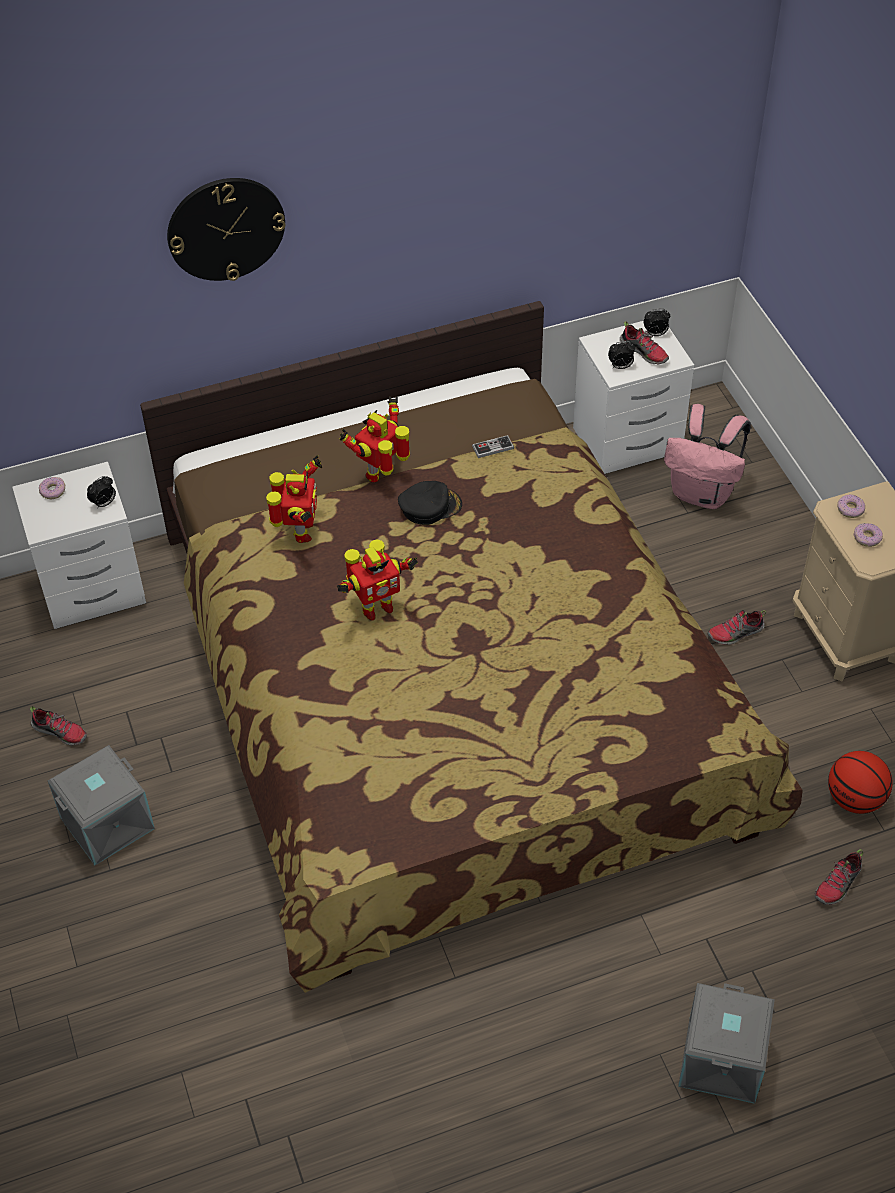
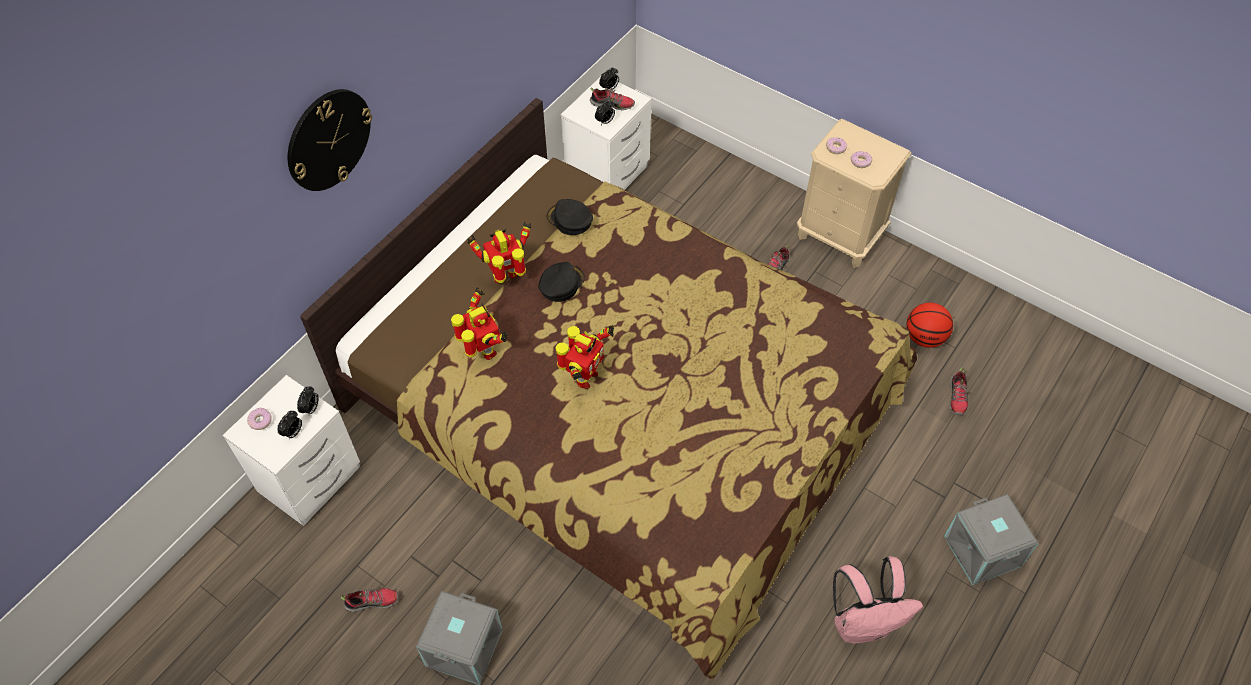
camera: 35 degrees left, 5 degrees up
toy robot [340,396,410,483] -> toy robot turned 60 degrees clockwise [467,221,531,283]
game controller [472,435,514,458] -> black cap [547,199,593,235]
pink backpack [664,404,751,509] -> pink backpack moved to [833,556,923,643]
none -> alarm clock [278,411,302,440]

